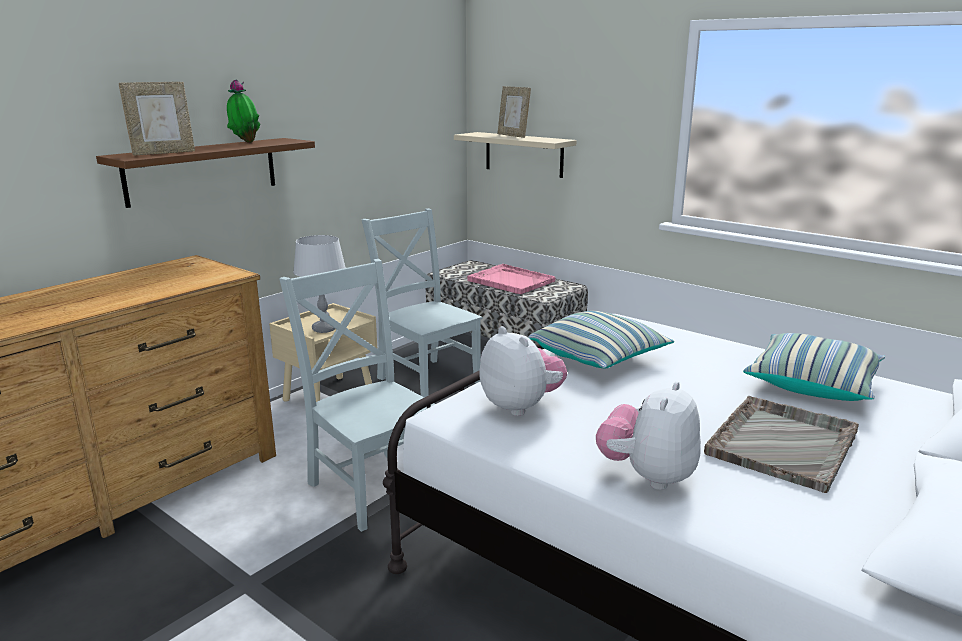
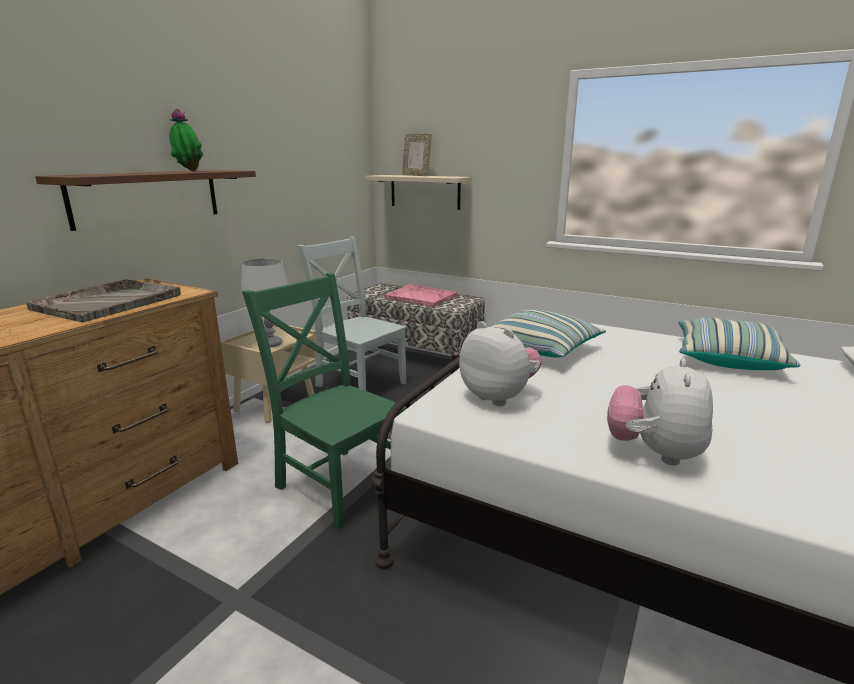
camera: 10 degrees left, 0 degrees up
picture frame [119,82,195,156] -> none
grey chair [279,259,435,532] -> green chair [242,273,406,529]
grey tray [704,396,859,493] -> grey tray moved to [26,279,181,322]

